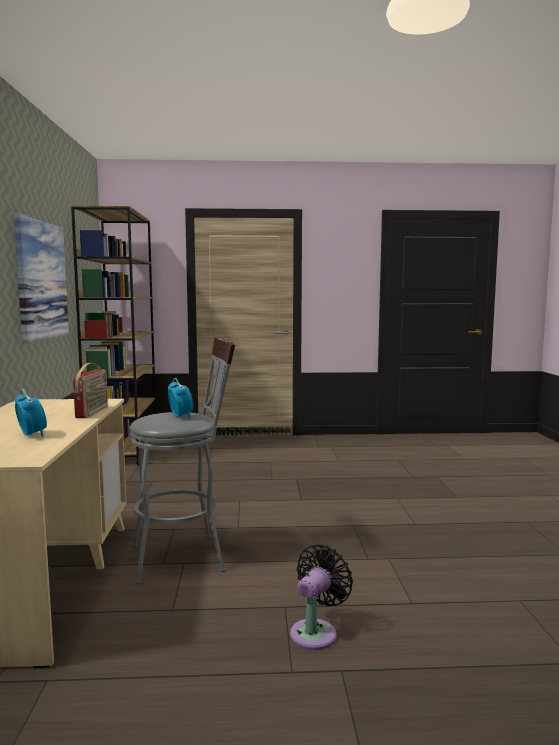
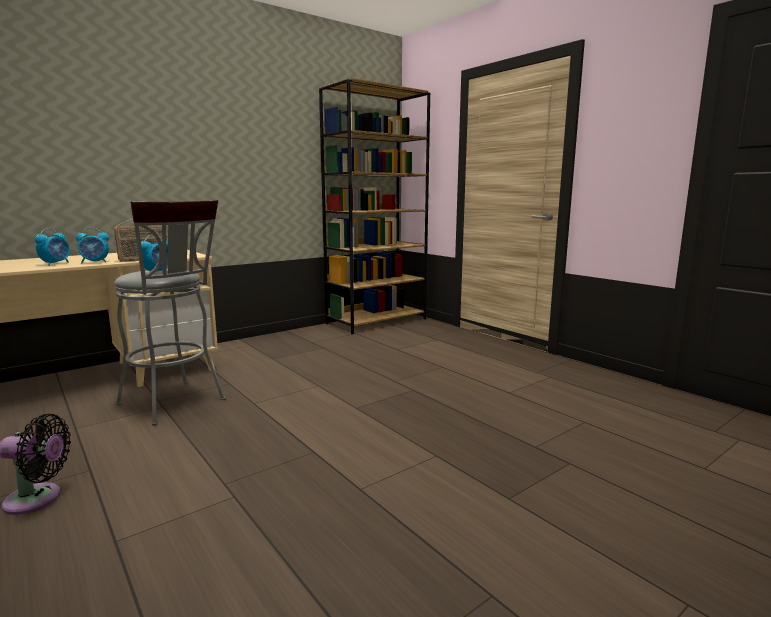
camera: 55 degrees right, 5 degrees up
picture [14,213,69,343] -> none
none -> alarm clock [76,227,109,263]

